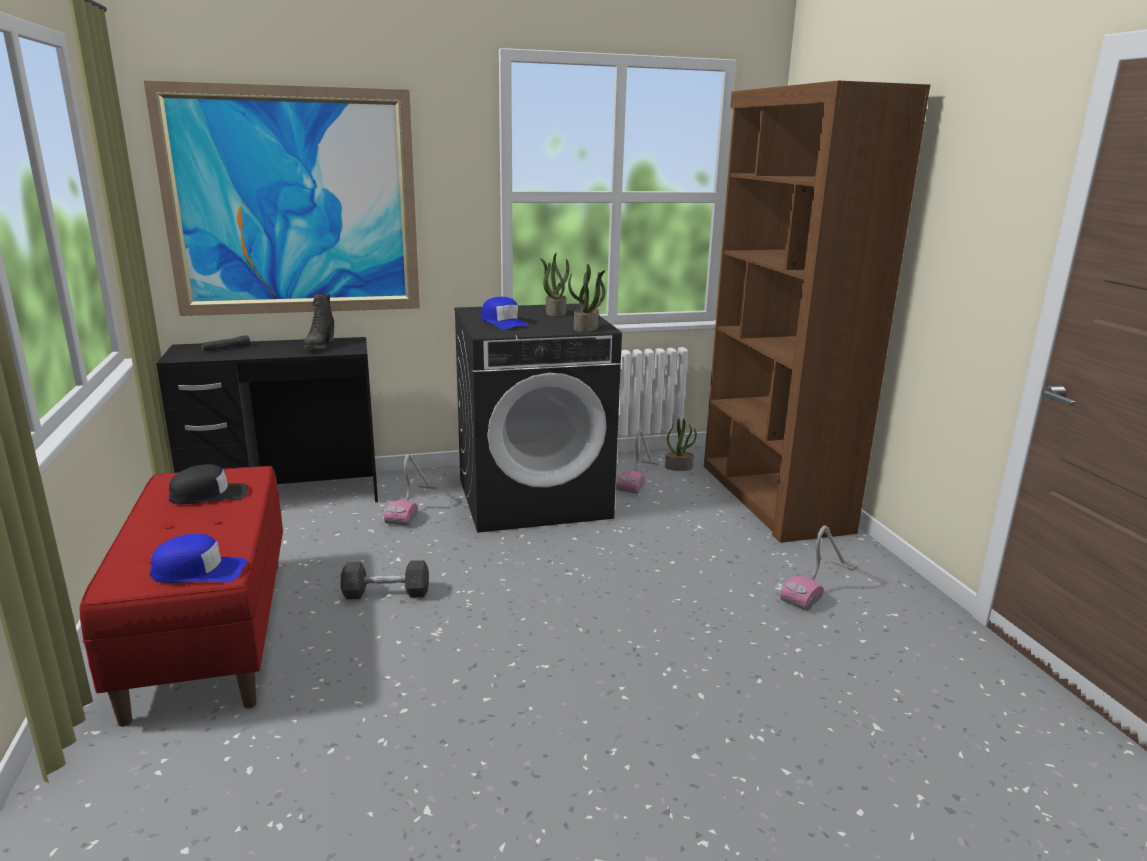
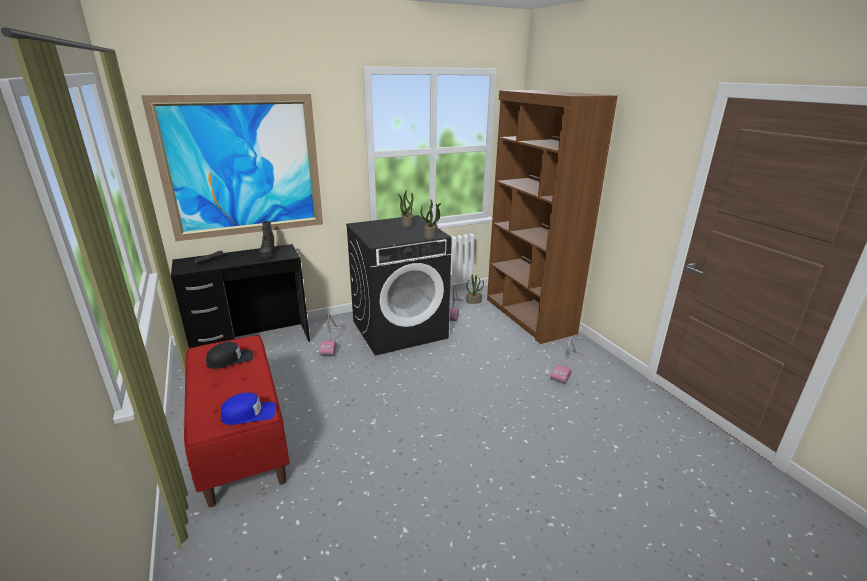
camera: 10 degrees left, 5 degrees up
grey dumbbell [341,560,429,599] -> none
blue cap [482,297,529,329] -> none

